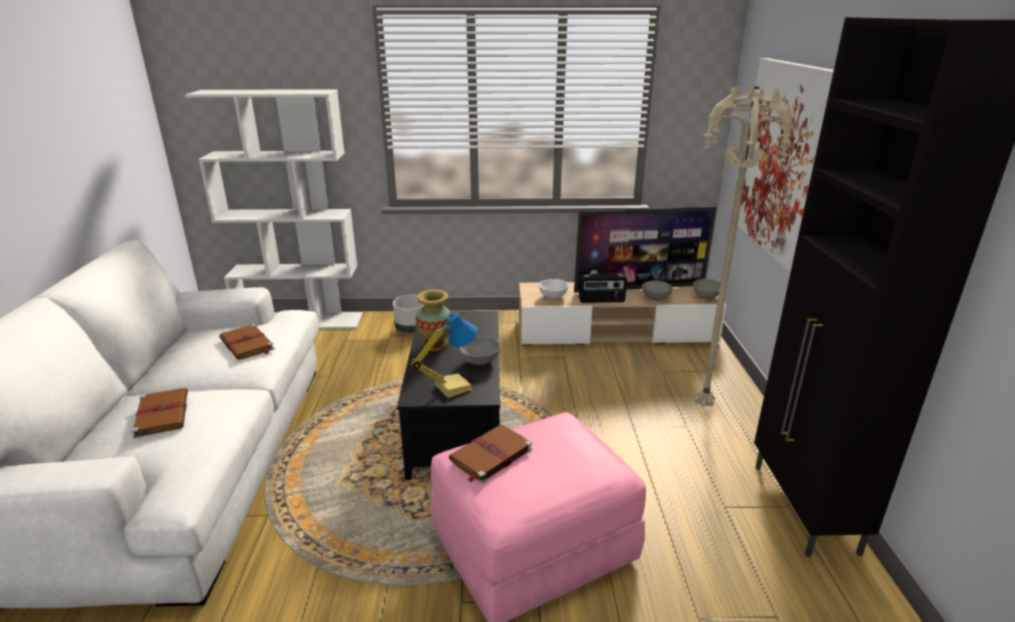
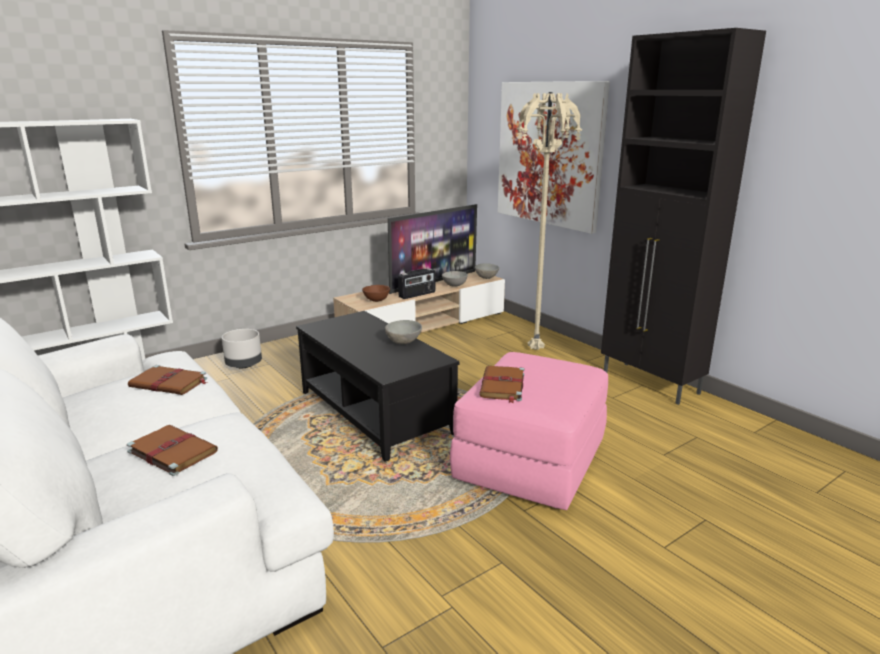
camera: 35 degrees left, 5 degrees down
table lamp [409,312,478,398] -> none
vase [416,290,451,351] -> none
white bowl [538,279,569,299] -> brown bowl [362,285,390,302]

